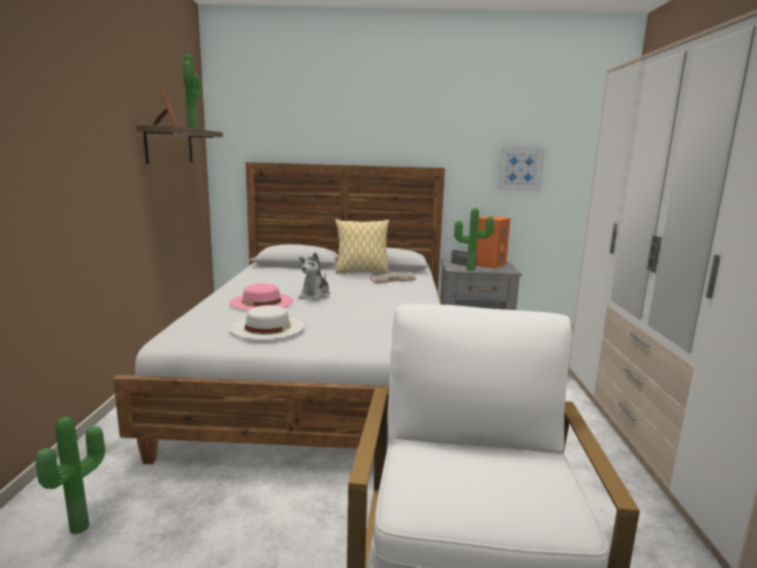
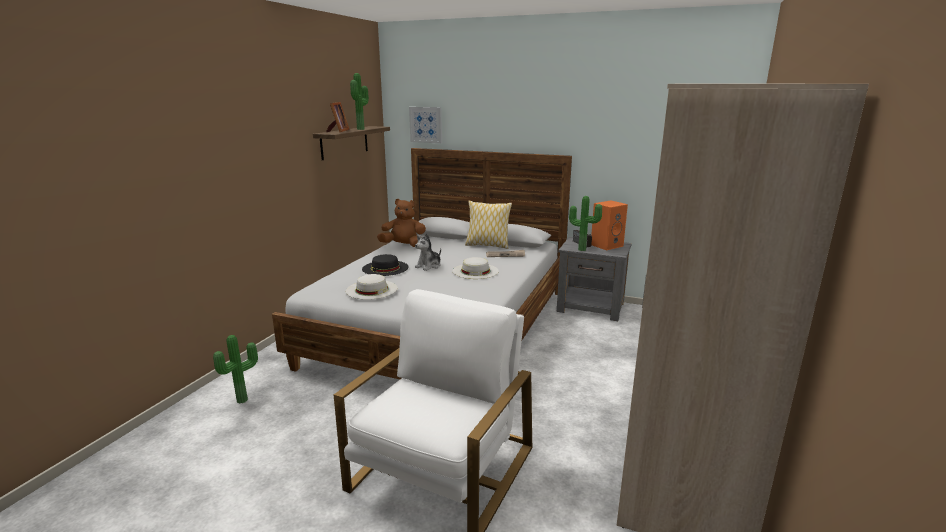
camera: 20 degrees right, 5 degrees up
pink hat [229,283,293,310] -> black hat [362,254,408,276]
picture [498,147,545,191] -> picture moved to [409,107,442,143]
none -> brown plush toy [377,199,426,247]
none -> white hat [453,257,499,279]

